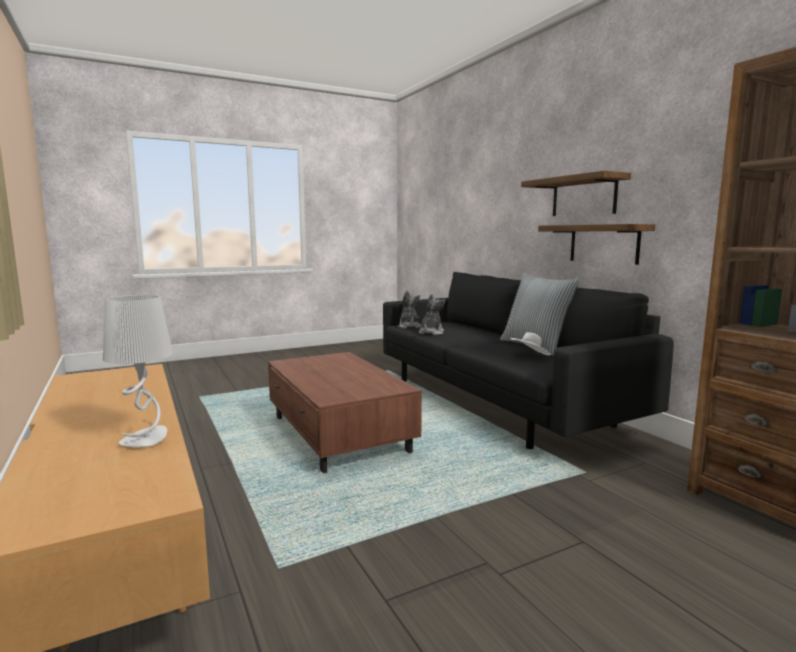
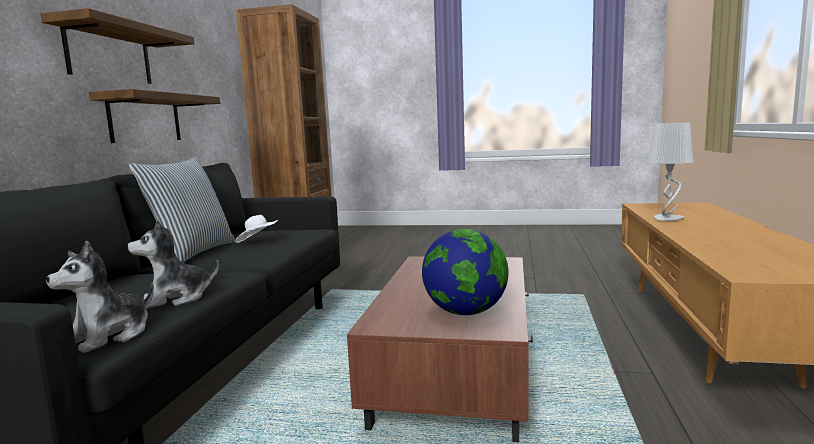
camera: 140 degrees left, 0 degrees up
none -> globe [422,229,509,315]

